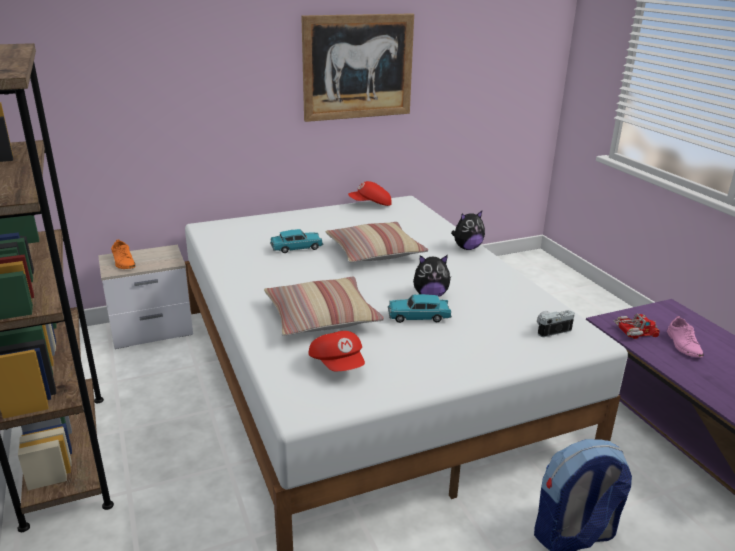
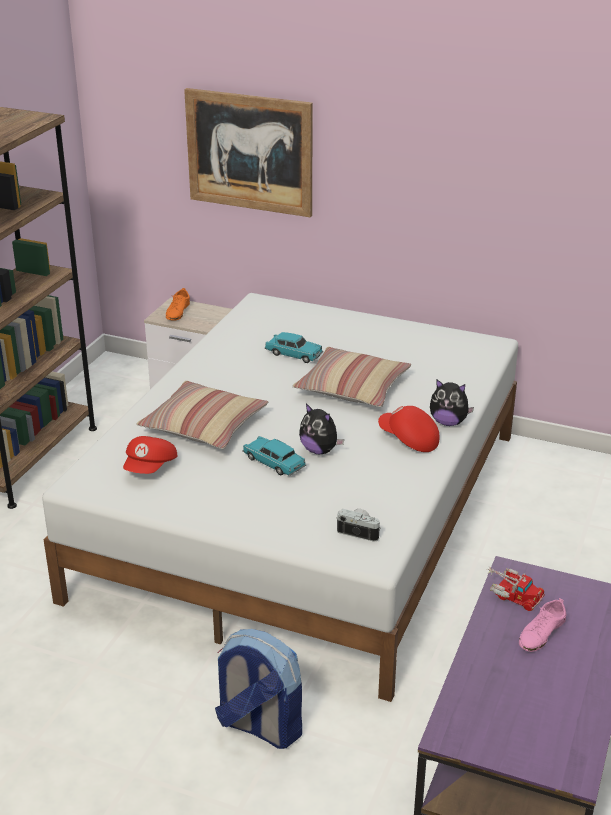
camera: 45 degrees right, 5 degrees up
picture [301,13,414,122] -> picture moved to [184,88,313,217]
red cap [348,181,392,206] -> red cap moved to [378,406,440,452]

